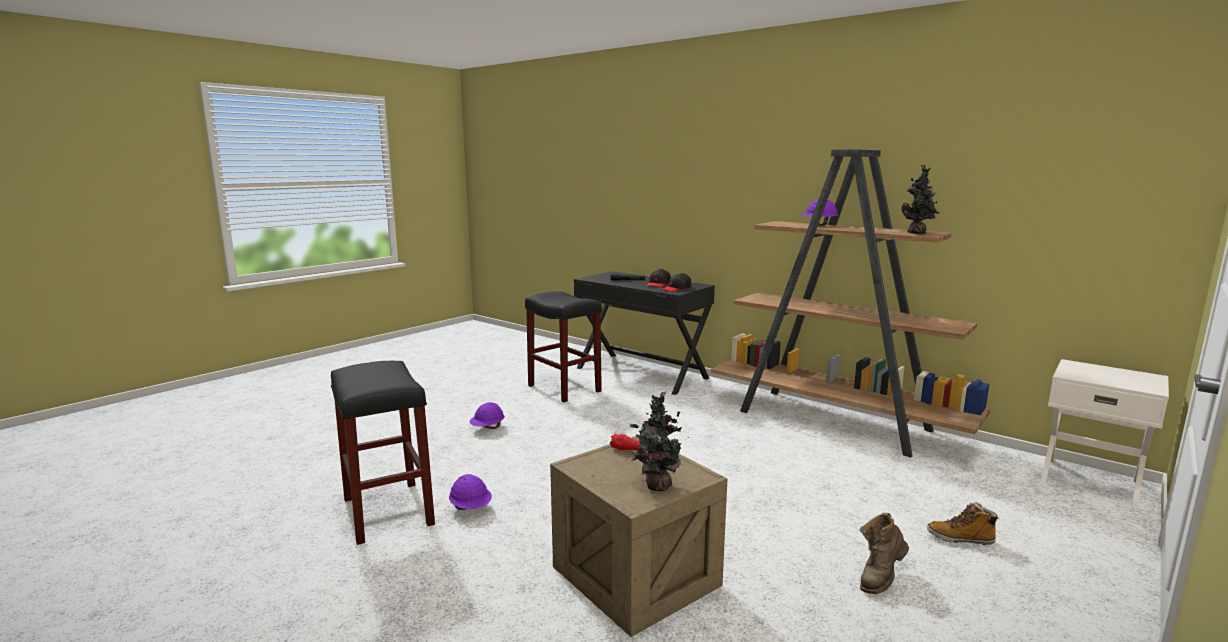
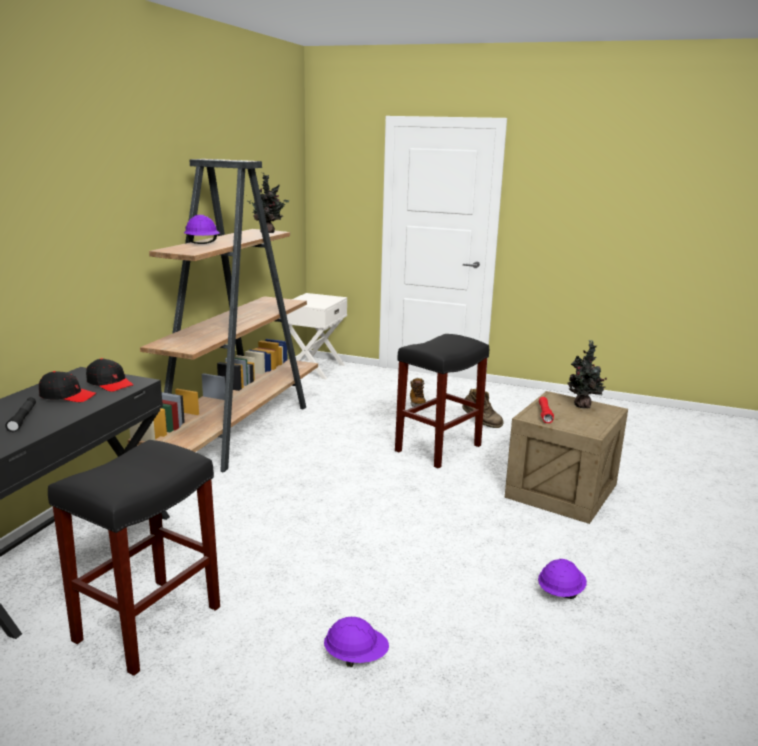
camera: 110 degrees left, 5 degrees up
black stool [331,361,435,545] -> black stool moved to [395,334,489,469]

